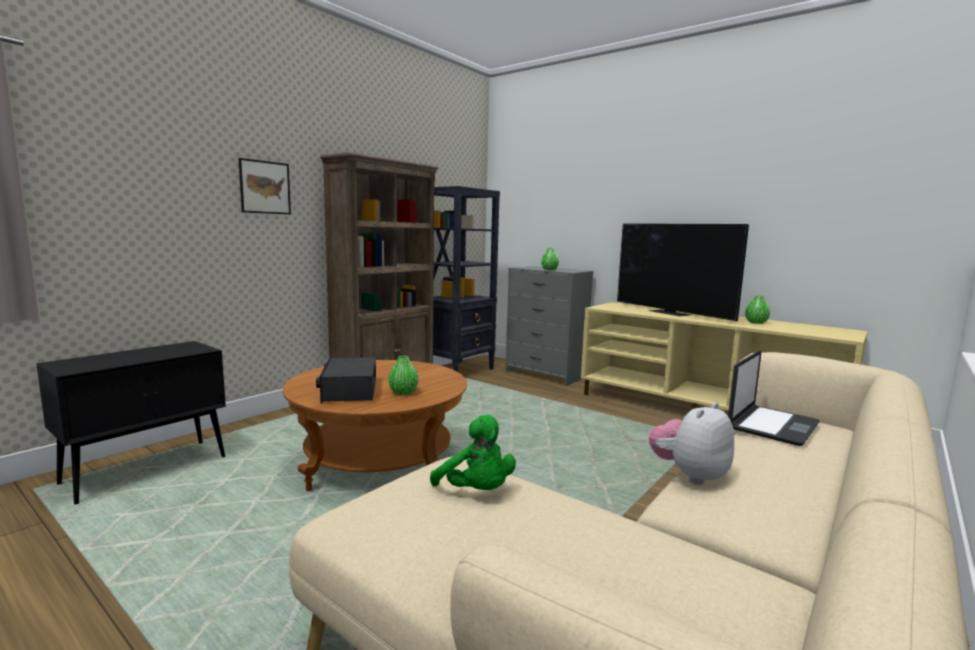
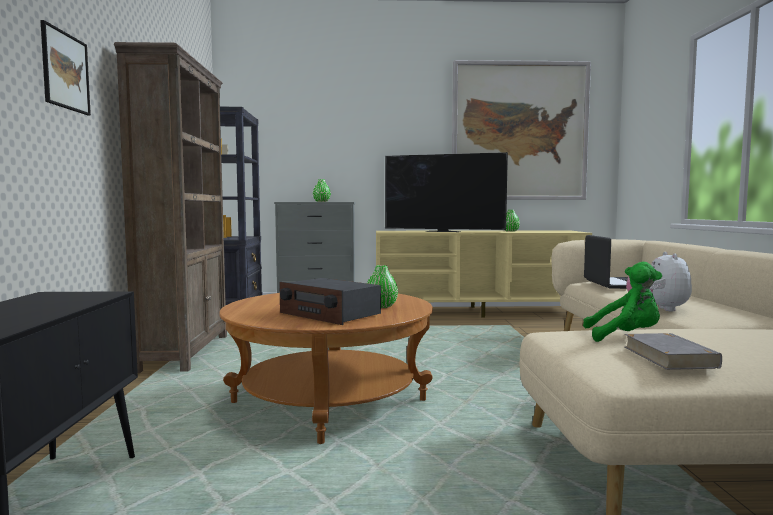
camera: 40 degrees left, 5 degrees down
none -> picture [452,60,591,200]
none -> grey book [625,333,722,370]

